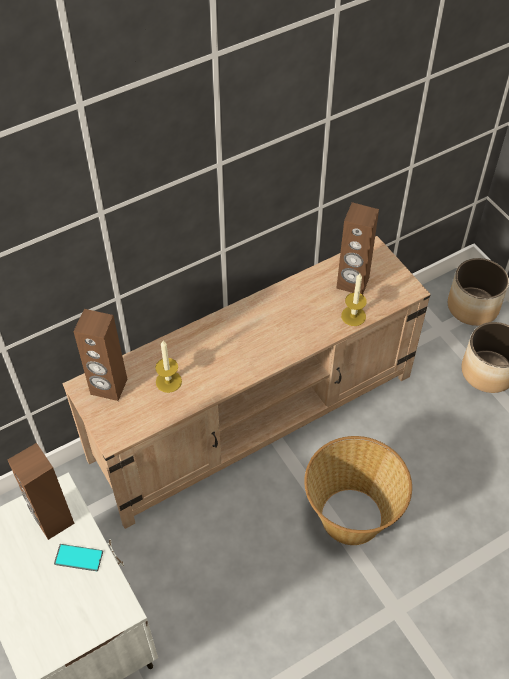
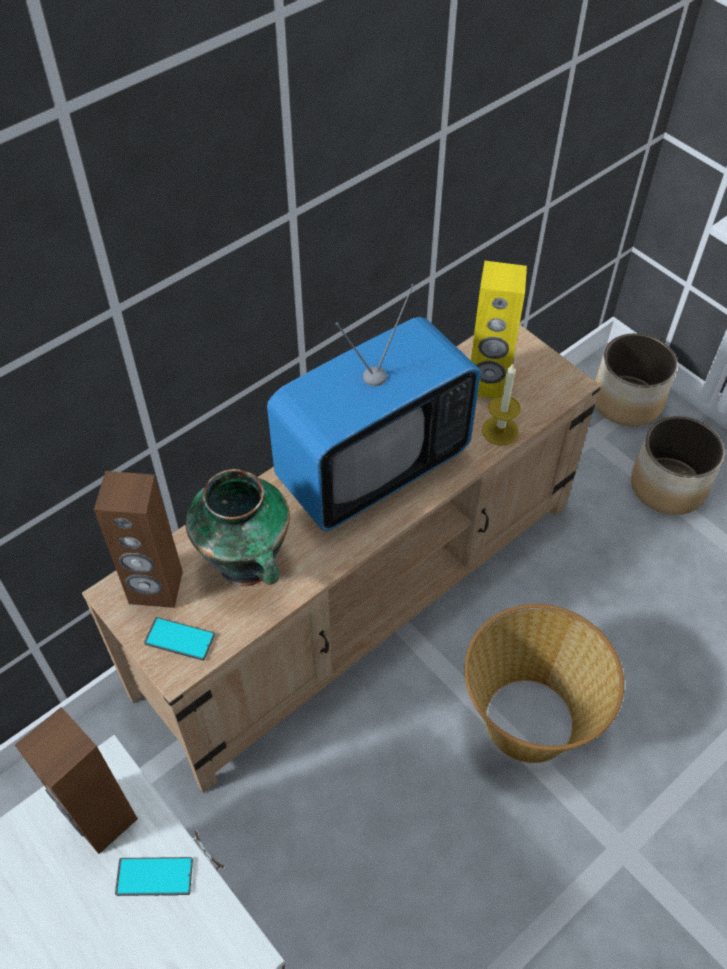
camera: 10 degrees left, 0 degrees up
candle [155,341,182,393] -> vase [185,469,290,587]
brown speaker [336,202,379,295] -> yellow speaker [471,261,527,398]
none -> phone [144,617,215,661]
none -> television [267,284,481,531]

